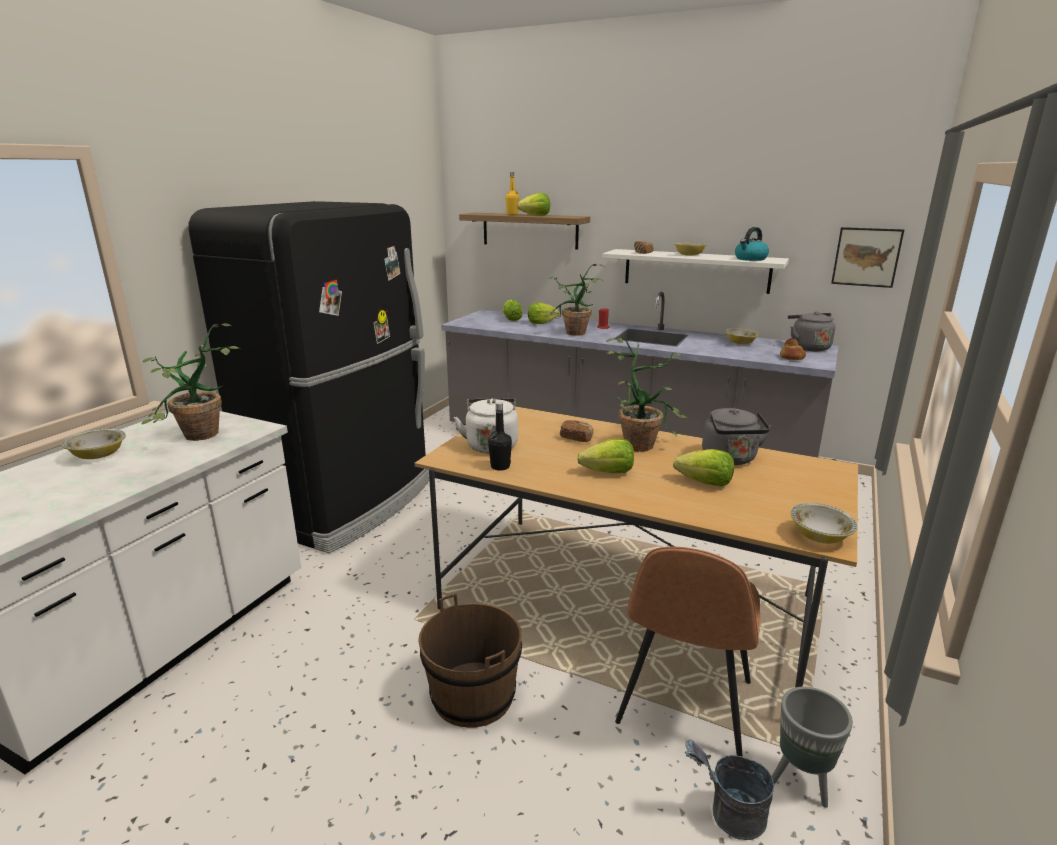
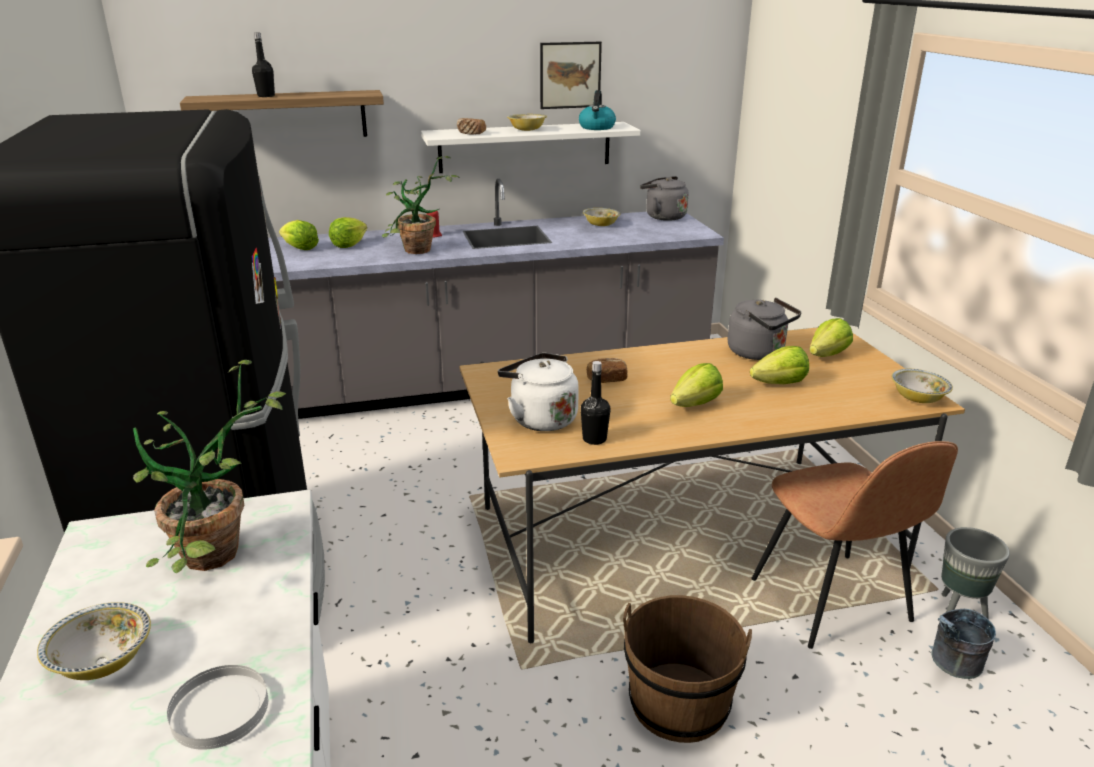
camera: 40 degrees left, 5 degrees up
yellow bottle [505,172,519,215] -> black bottle [252,33,275,97]
lettuce [517,193,550,216] -> lettuce moved to [809,318,853,357]
potted plant [606,337,687,452] -> none
bread [780,338,806,360] -> none
picture [831,227,904,288] -> picture moved to [540,42,602,109]
none -> white plate [167,665,268,750]

